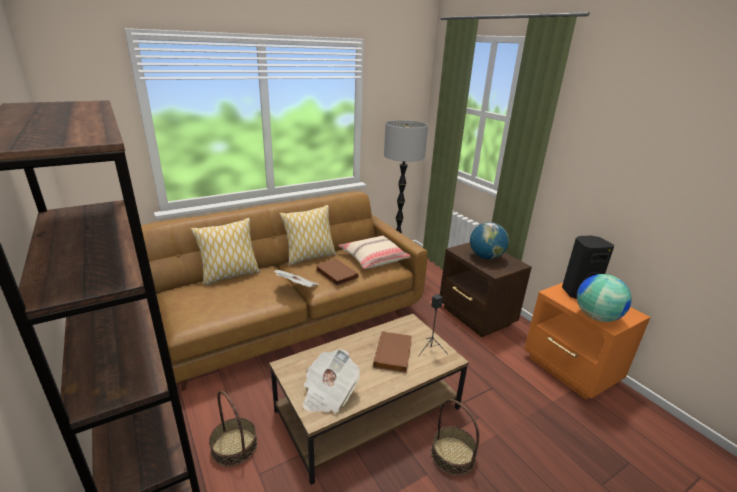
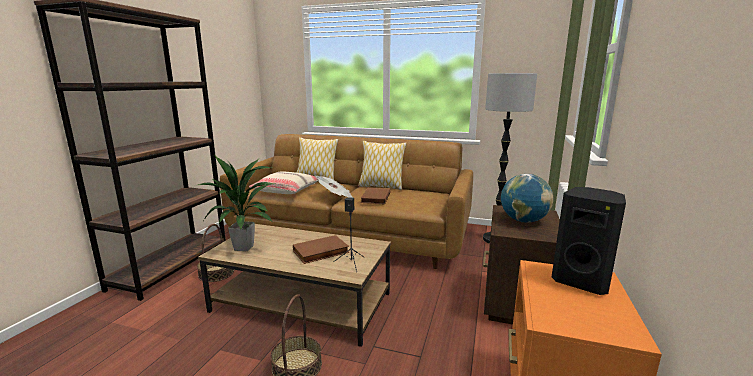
camera: 50 degrees right, 10 degrees down
newspaper [303,349,360,413] -> potted plant [194,156,274,251]
beige pillow [338,235,411,269] -> beige pillow moved to [249,171,319,194]
globe [577,274,631,322] -> none

